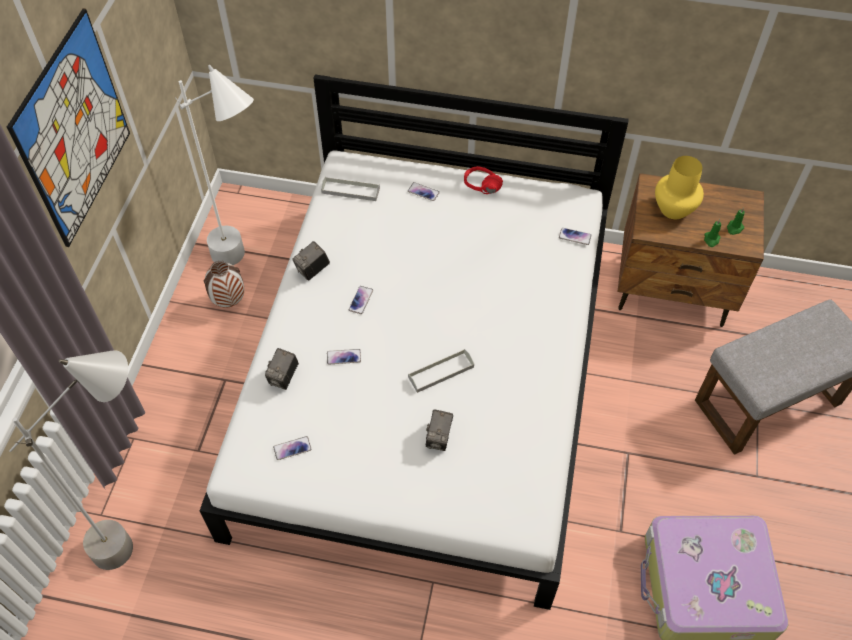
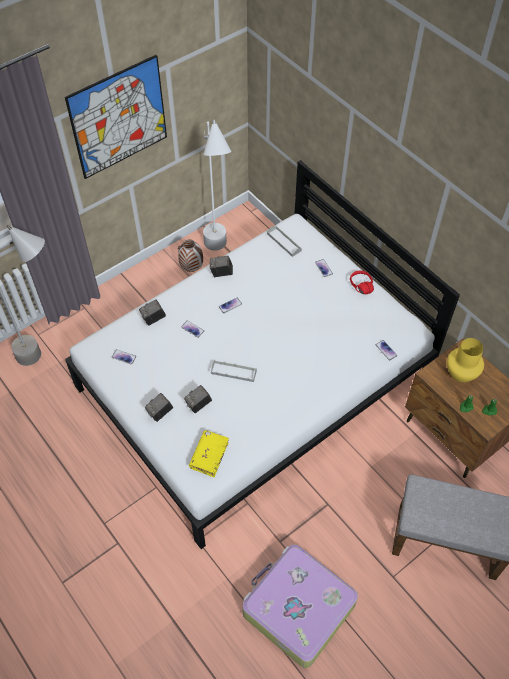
camera: 40 degrees right, 0 degrees up
none -> camera [145,393,173,422]
none -> yellow book [189,430,229,477]

